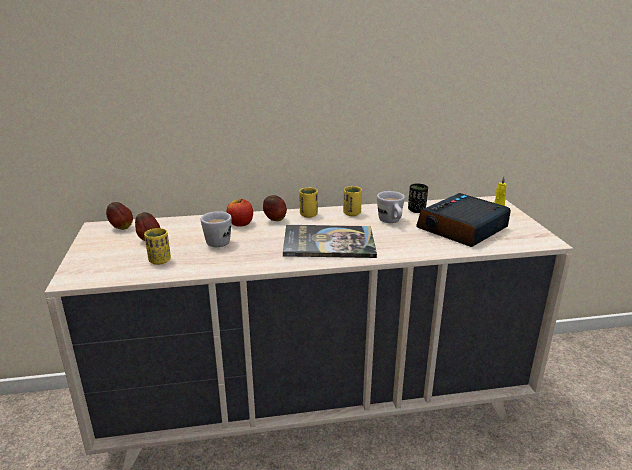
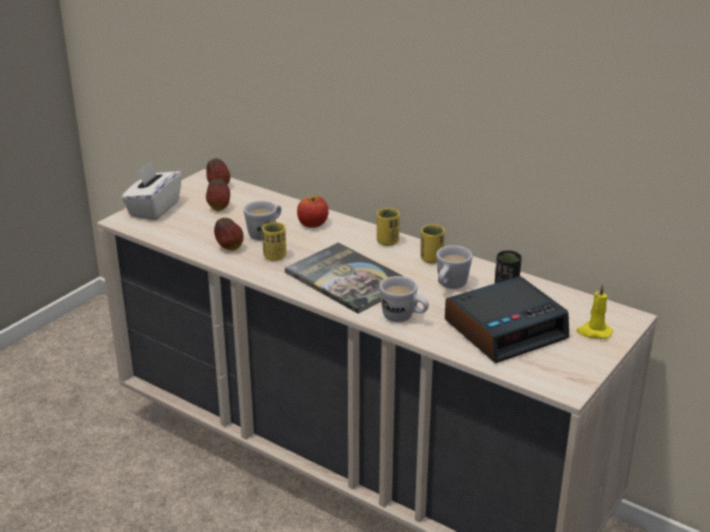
camera: 45 degrees right, 5 degrees up
yellow cup [144,228,171,265] -> yellow cup moved to [262,222,286,261]
apple [263,195,287,221] -> apple moved to [214,218,244,251]
alarm clock [416,193,511,247] -> alarm clock turned 150 degrees clockwise [445,276,569,363]
none -> white tissue box [121,161,182,220]
none -> white mug [379,276,429,322]

